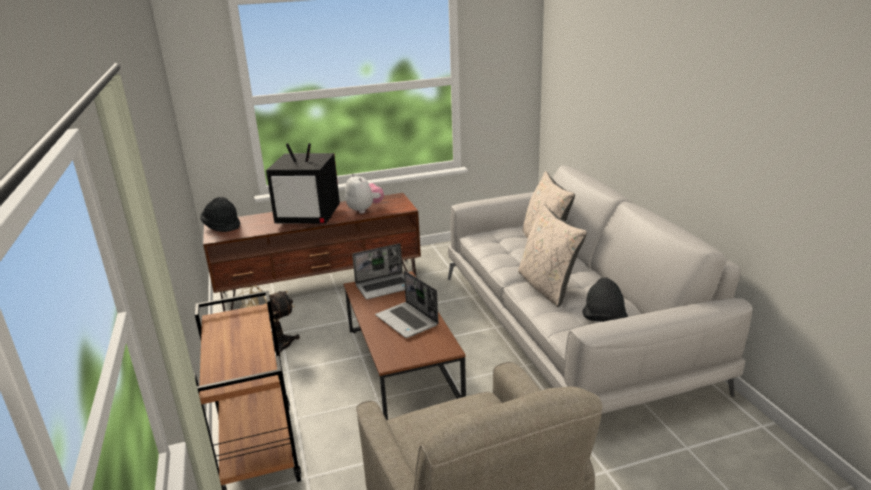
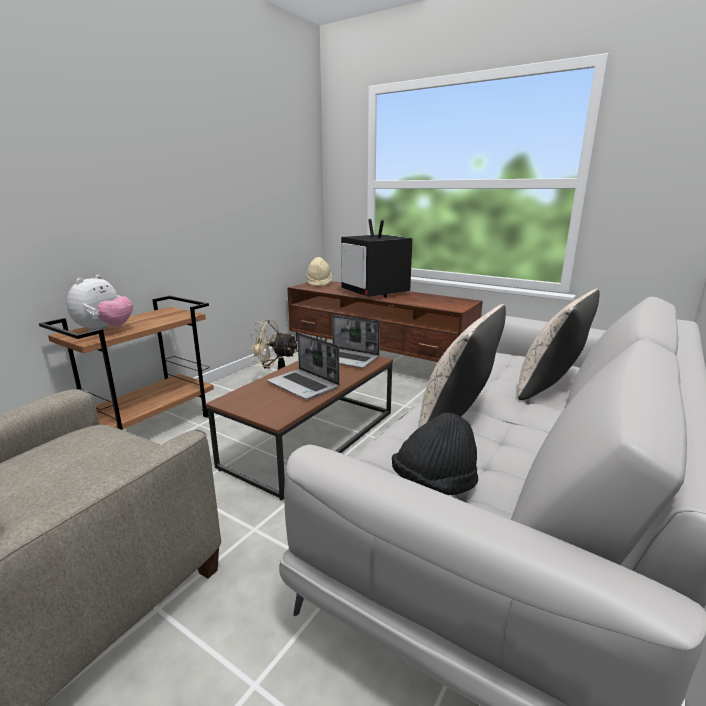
camera: 50 degrees right, 5 degrees down
black hat [200,197,240,232] -> beige hat [306,257,332,287]
plush toy [345,173,384,214] -> plush toy moved to [67,274,133,332]
laptop [375,270,439,338] -> laptop turned 60 degrees counterclockwise [267,333,340,399]

